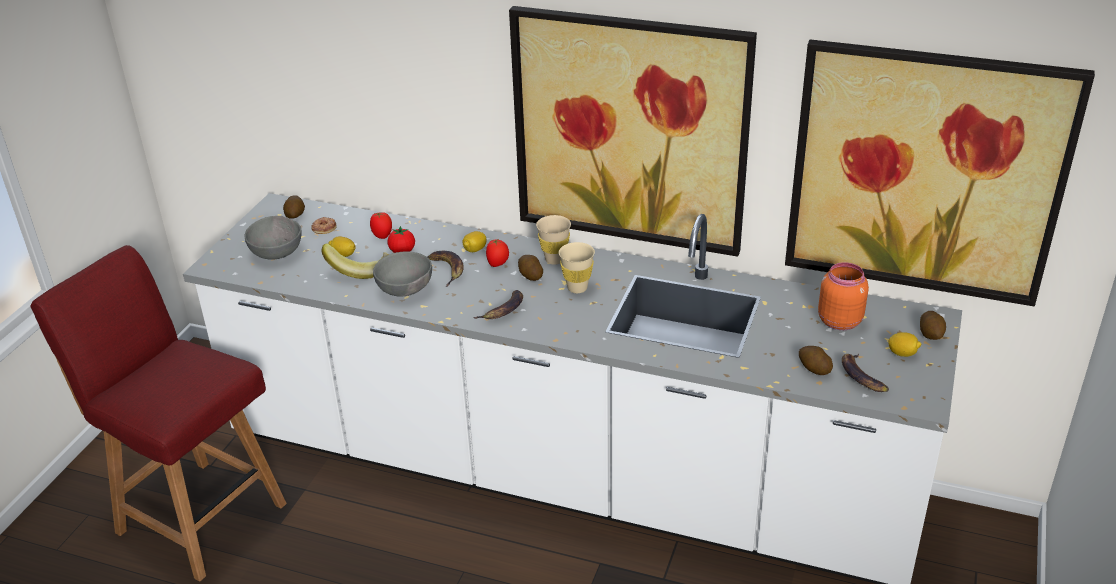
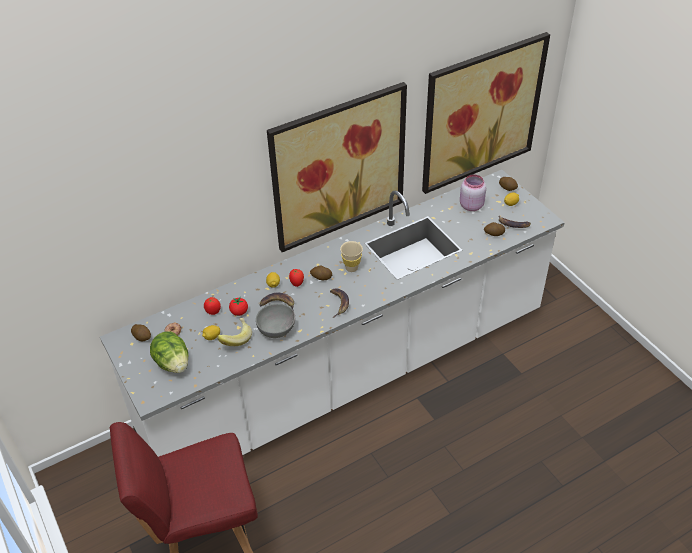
camera: 50 degrees left, 10 degrees up
grey bowl [245,216,302,260] -> lettuce [150,331,188,373]
beige cup [536,215,571,265] -> none
orange jar [818,262,869,330] -> pink jar [460,174,486,211]

